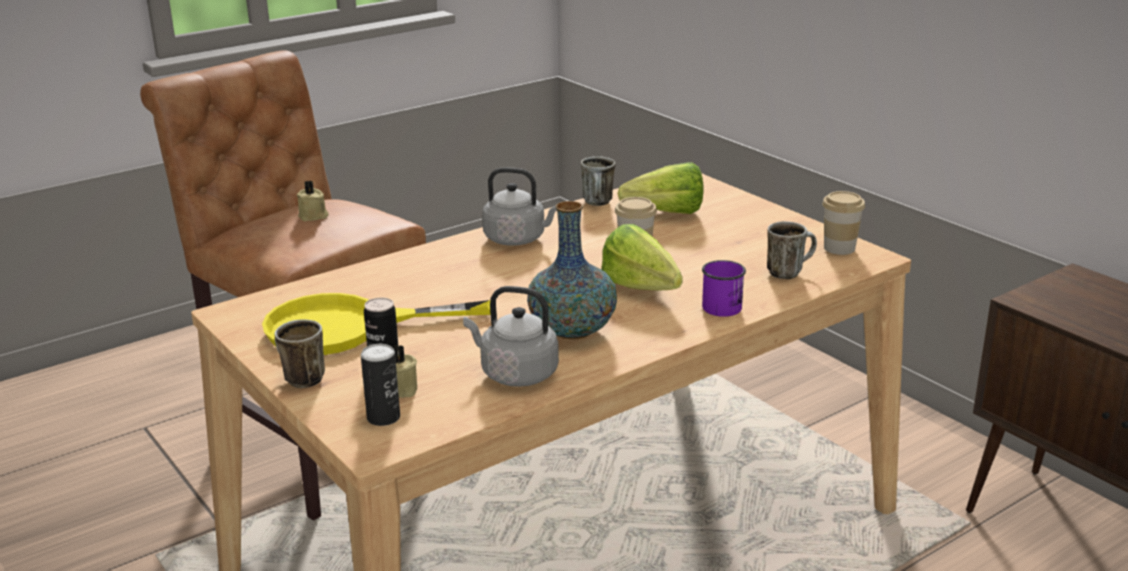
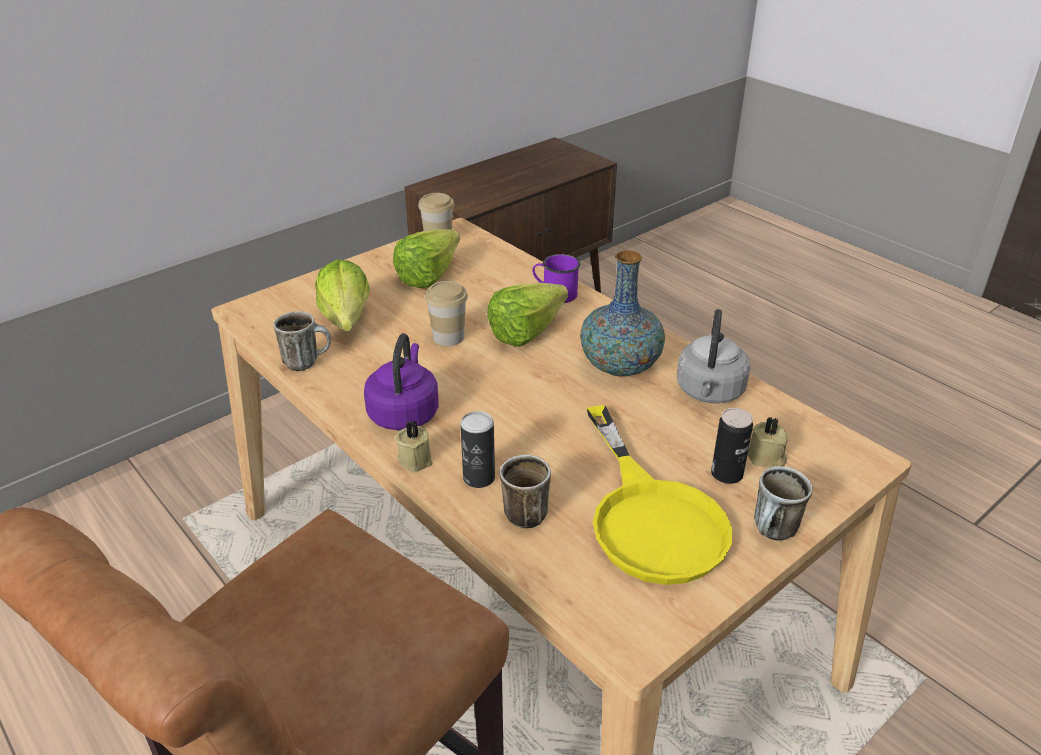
camera: 95 degrees left, 10 degrees up
beige candle [297,180,329,221] -> beige candle moved to [395,421,433,472]
can [361,344,400,426] -> can moved to [460,411,495,488]
grey kettle [482,167,557,246] -> purple kettle [364,333,439,430]
mug [767,221,817,279] -> mug moved to [500,455,551,528]
none -> lettuce [393,229,460,288]

